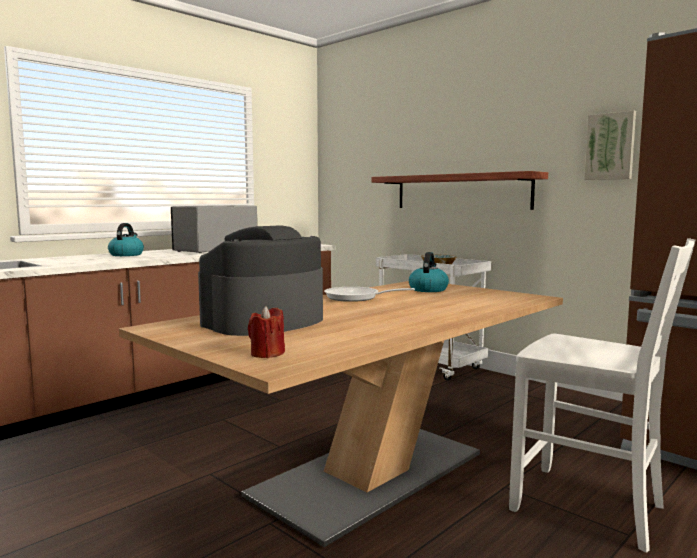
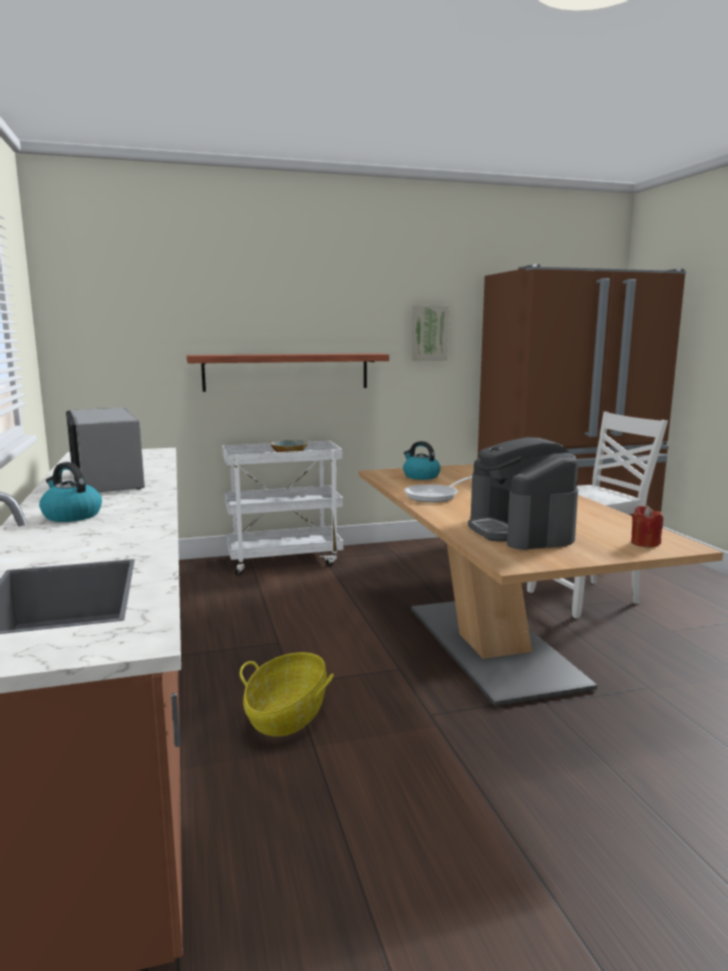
camera: 60 degrees left, 5 degrees up
none -> basket [240,652,334,737]

